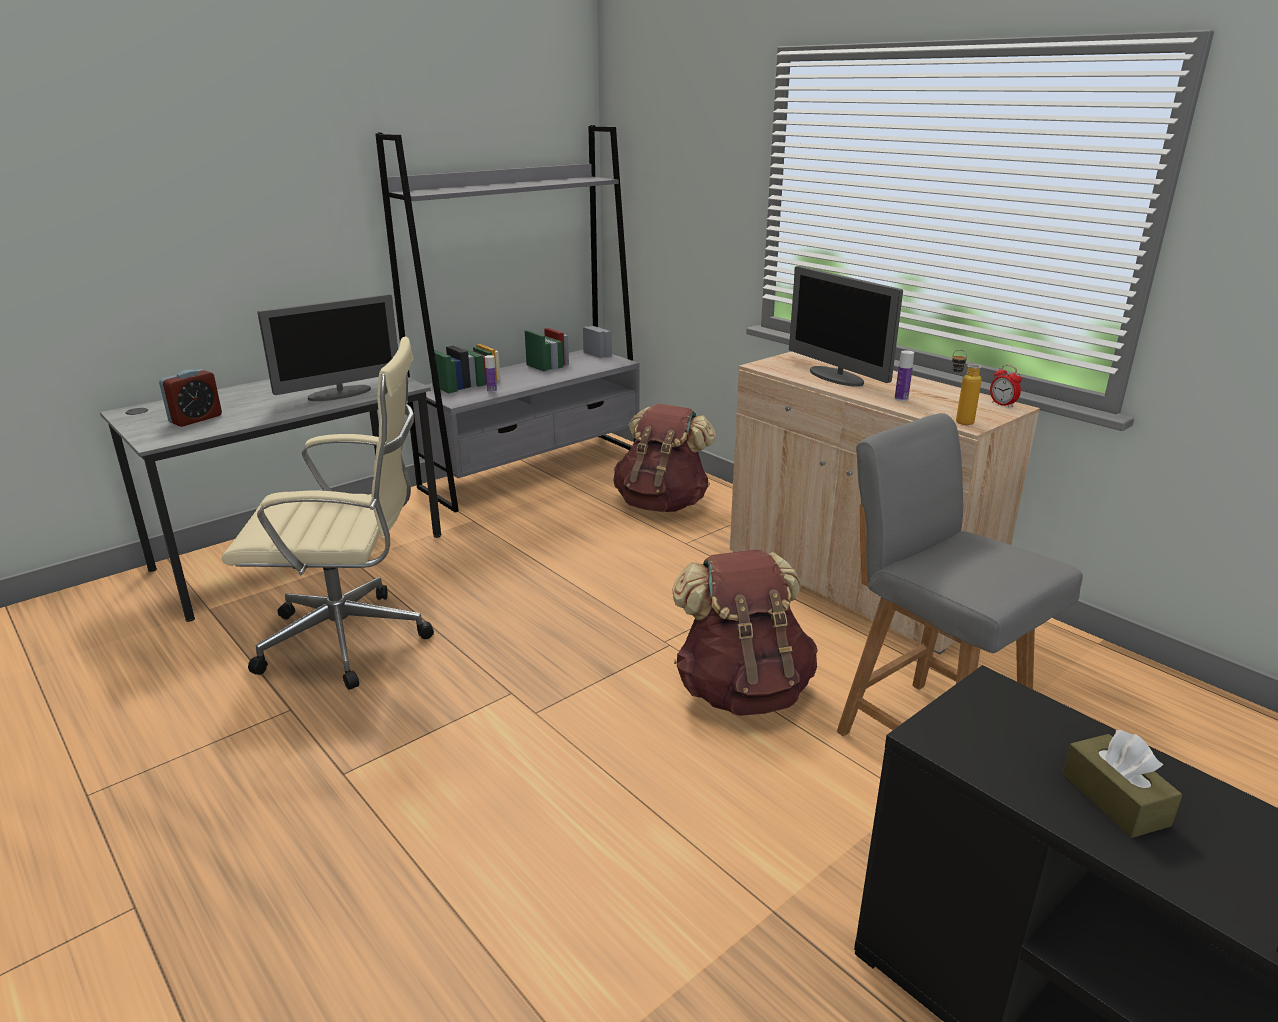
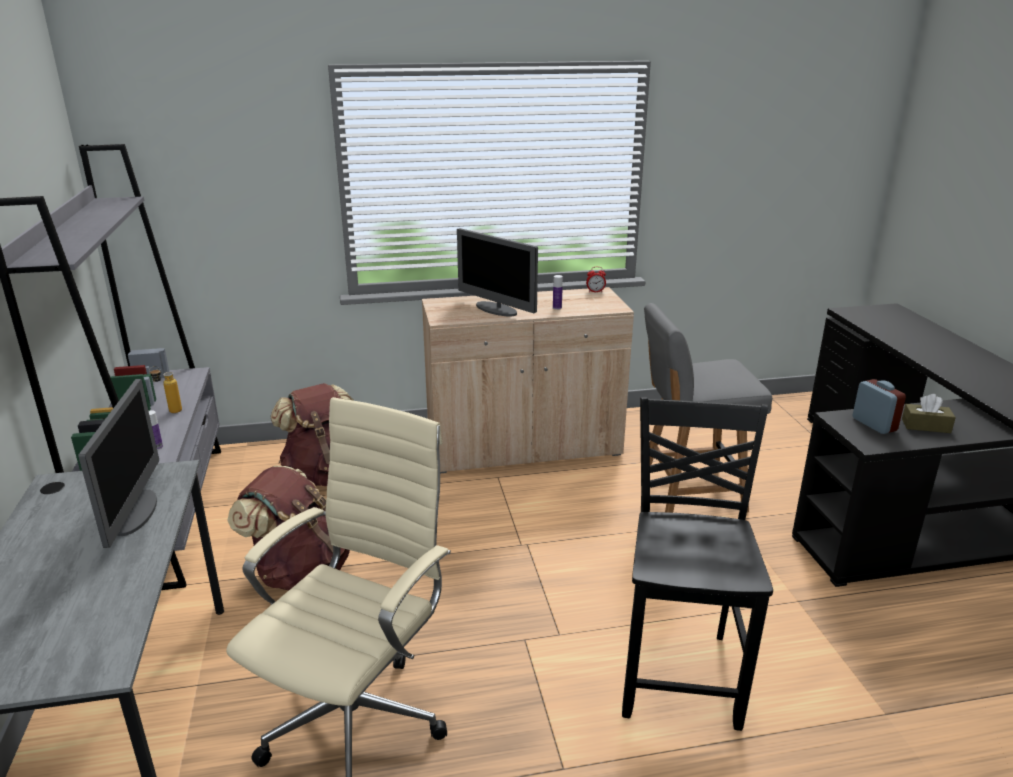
camera: 60 degrees left, 0 degrees up
alarm clock [159,369,222,427] -> alarm clock moved to [853,379,906,434]
brown backpack [672,550,818,716] -> brown backpack moved to [227,466,350,590]
monitor [789,266,903,387] -> monitor turned 45 degrees clockwise [457,228,538,316]
bottle [952,349,982,425] -> bottle moved to [149,366,182,413]
none -> black chair [622,397,773,731]

